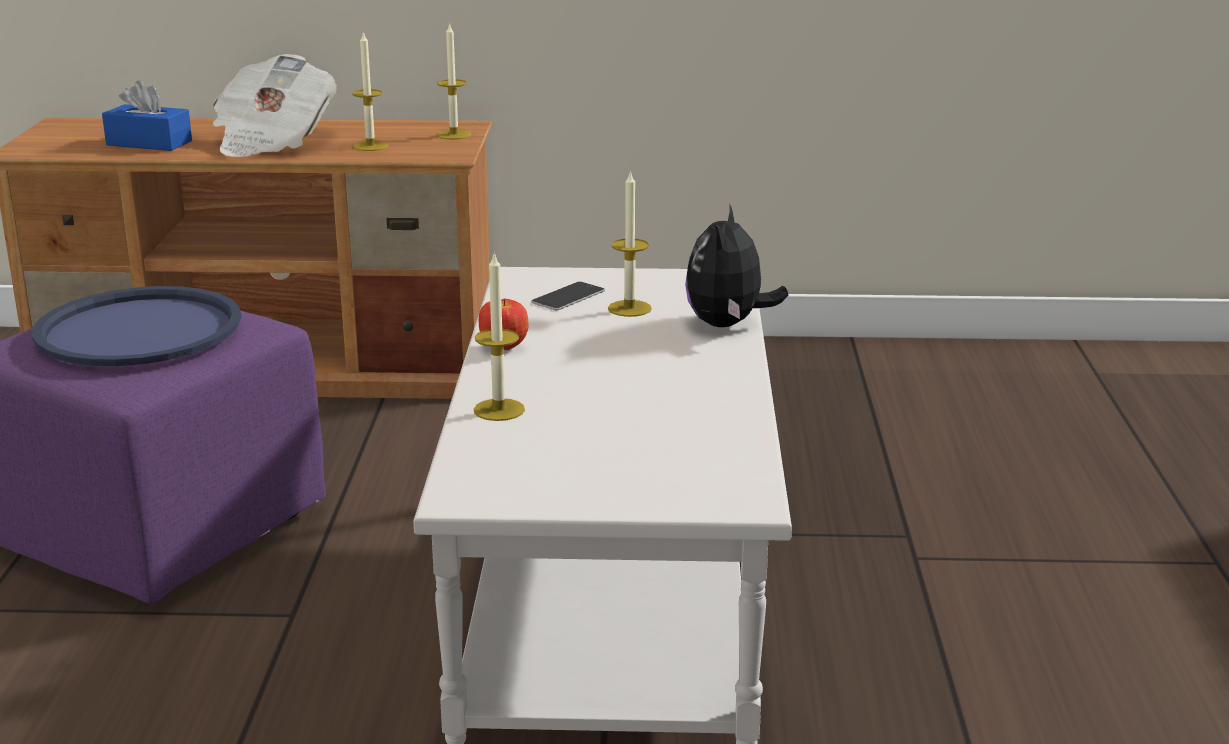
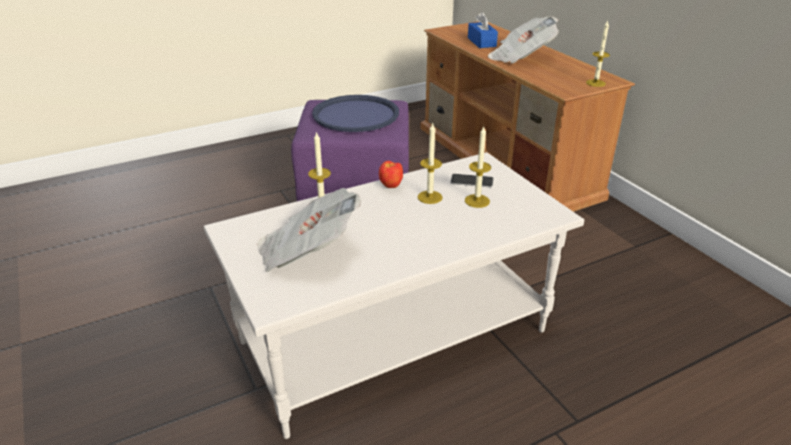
camera: 60 degrees right, 10 degrees up
candle [352,31,388,151] -> candle moved to [418,123,443,204]
plush toy [685,205,788,327] -> none
none -> newspaper [257,188,361,272]

